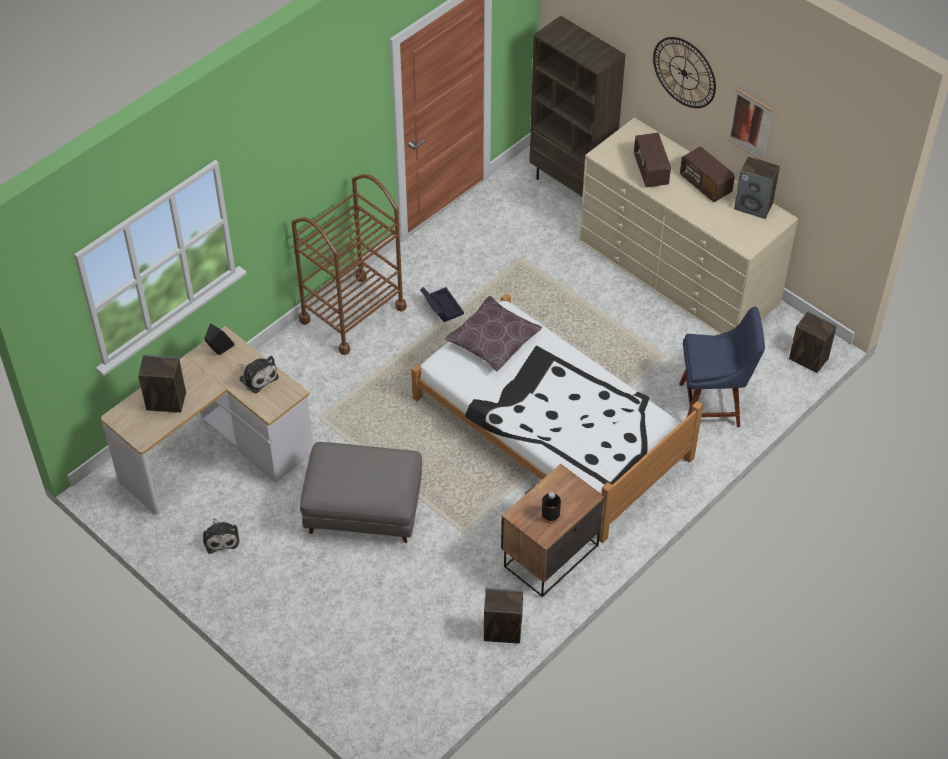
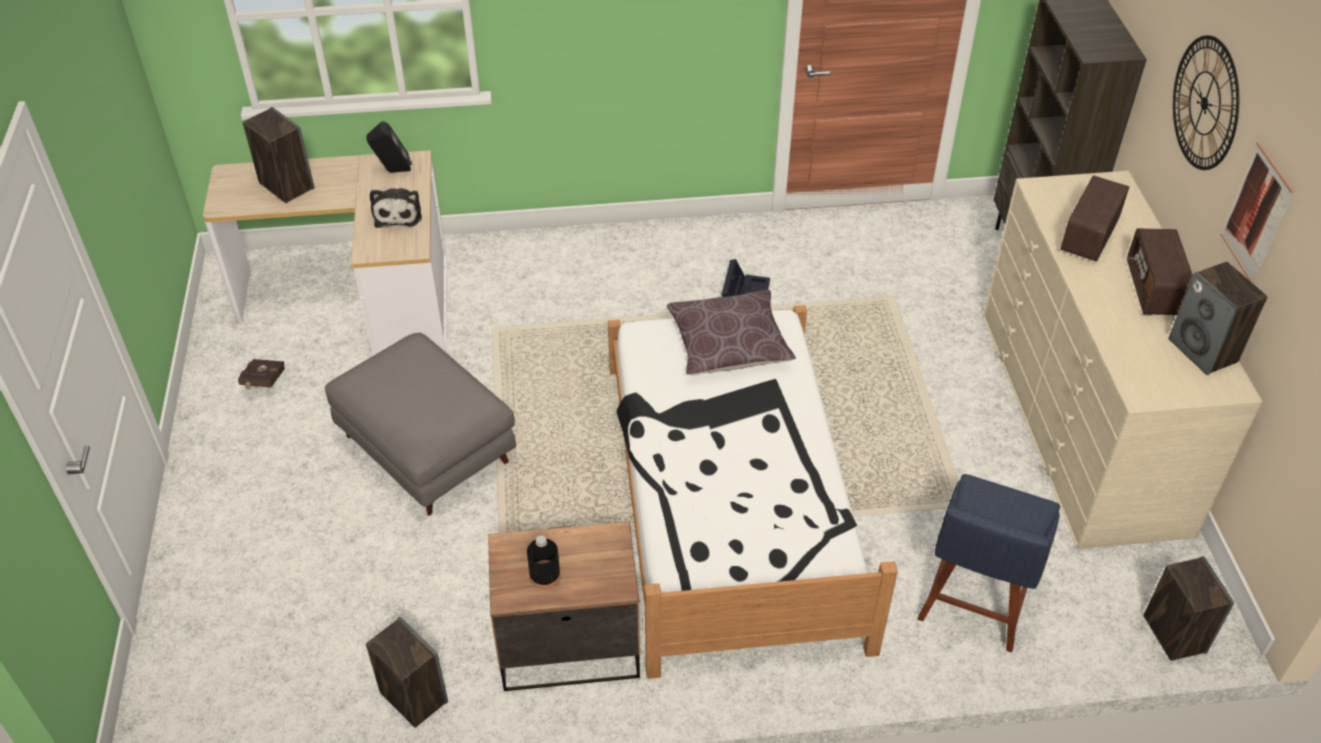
camera: 40 degrees right, 5 degrees down
plush toy [203,518,239,554] -> red book [238,359,284,389]
brown cart [292,174,407,355] -> none
blue chair [679,307,765,427] -> blue chair turned 75 degrees clockwise [917,474,1060,653]

